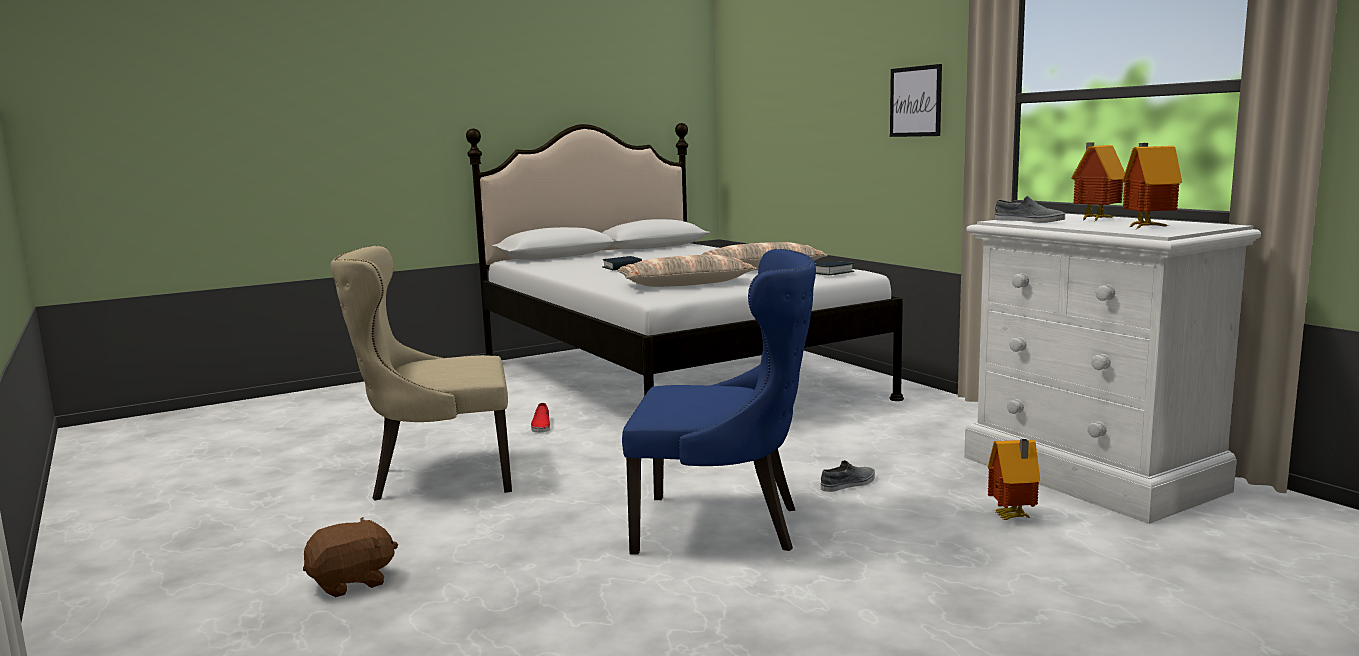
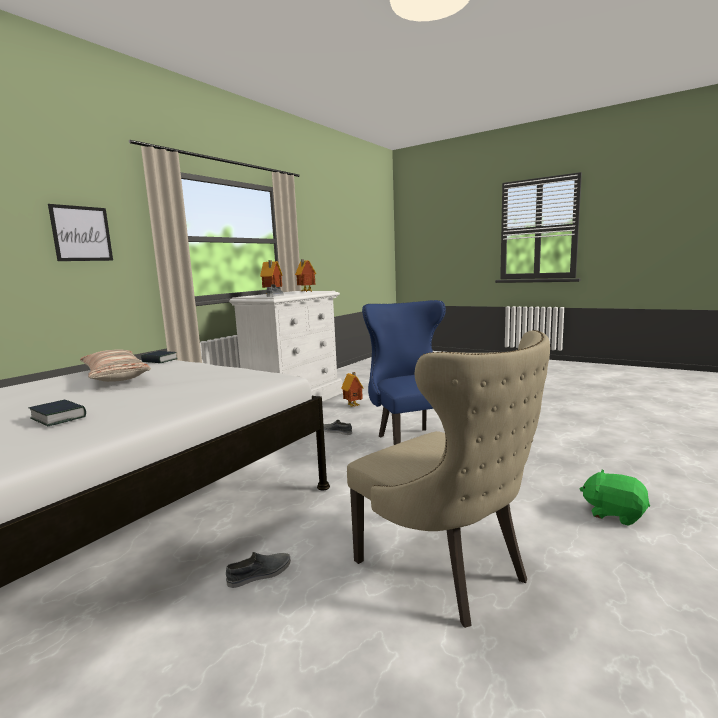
camera: 115 degrees left, 0 degrees up
brown plush toy [303,517,398,597] -> green plush toy [580,470,650,526]
red shoe [531,403,550,432] -> grey shoe [226,552,291,588]
pillow [617,255,757,287] -> none

